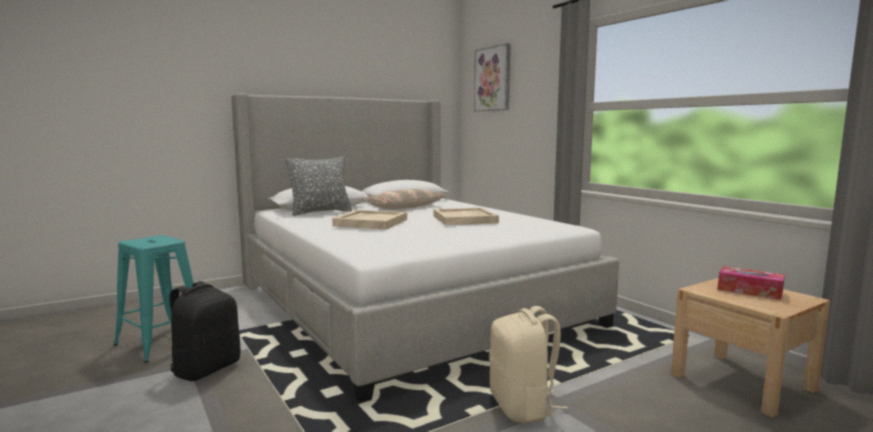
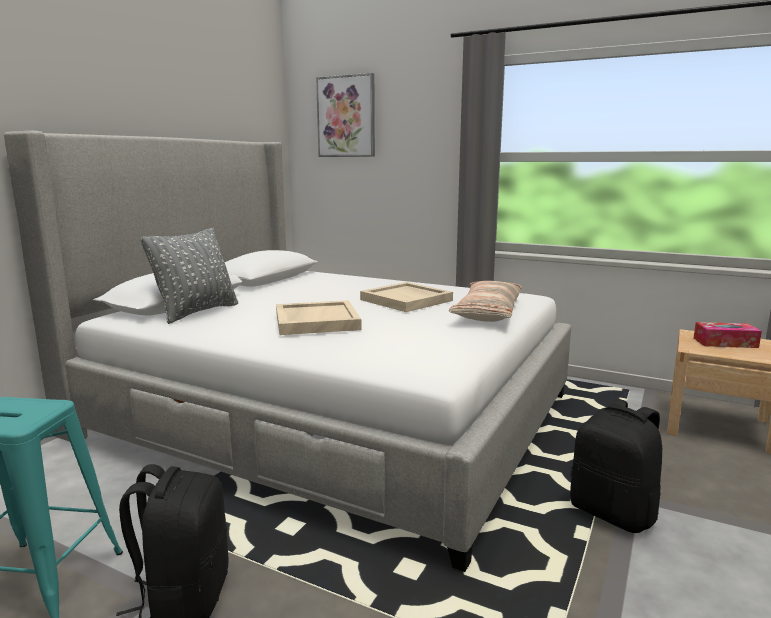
camera: 30 degrees left, 5 degrees up
pillow [363,189,447,209] -> pillow moved to [449,281,523,322]
beige backpack [489,306,568,423] -> black backpack [570,399,662,533]

